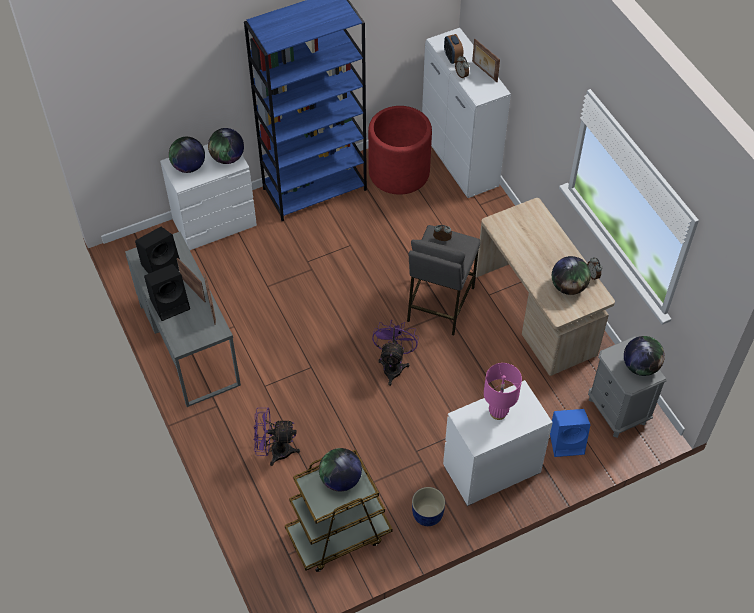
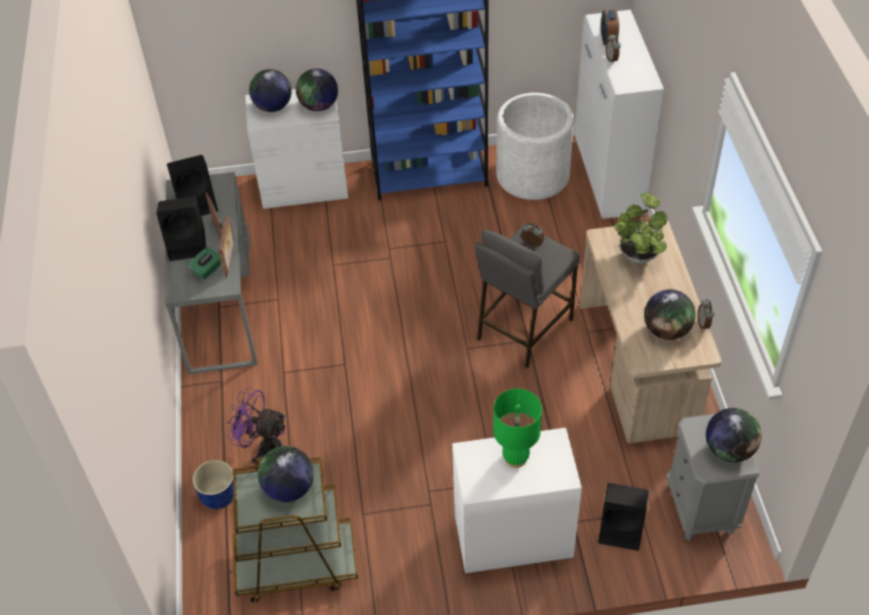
camera: 20 degrees right, 5 degrees down
red planter [368,106,432,195] -> white planter [496,93,574,200]
purple fan [372,319,419,386] -> none
blue planter [412,487,445,526] -> blue planter moved to [192,460,234,509]
picture frame [472,39,500,82] -> none
pink table lamp [484,363,522,420] -> green table lamp [493,389,542,468]
blue speaker [550,409,590,457] -> black speaker [598,483,648,551]
none -> green tissue box [188,247,221,280]
none -> potted plant [614,192,667,264]

